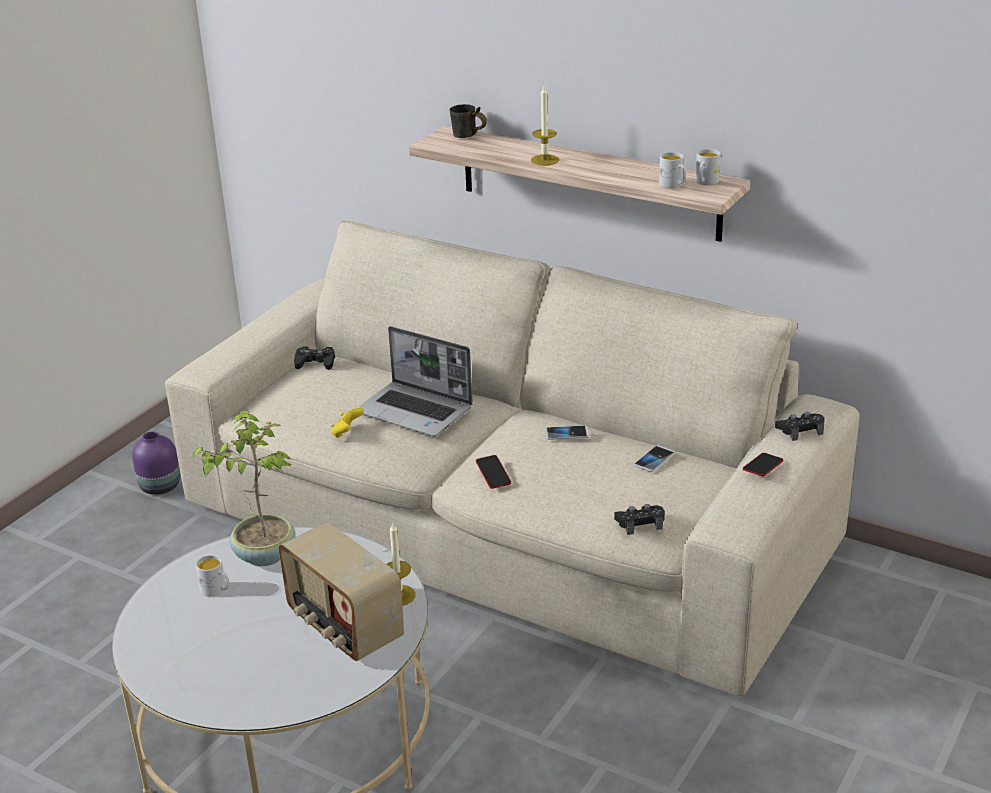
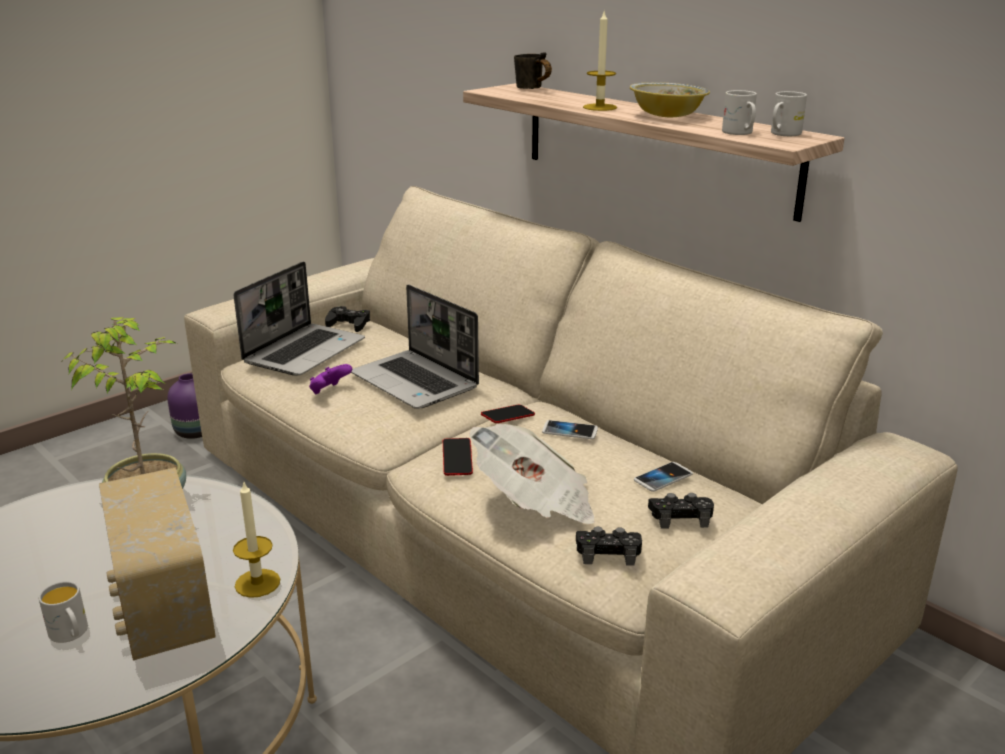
camera: 15 degrees right, 5 degrees down
white mug [196,555,229,597] -> white mug moved to [39,581,88,643]
yellow game controller [331,407,364,438] -> purple game controller [309,364,352,394]
phone [743,453,783,476] -> phone moved to [481,404,535,423]
black game controller [775,412,825,441] -> black game controller moved to [648,493,714,529]
none -> laptop [234,261,365,376]
none -> newspaper [469,424,595,524]
none -> bowl [630,82,710,117]

